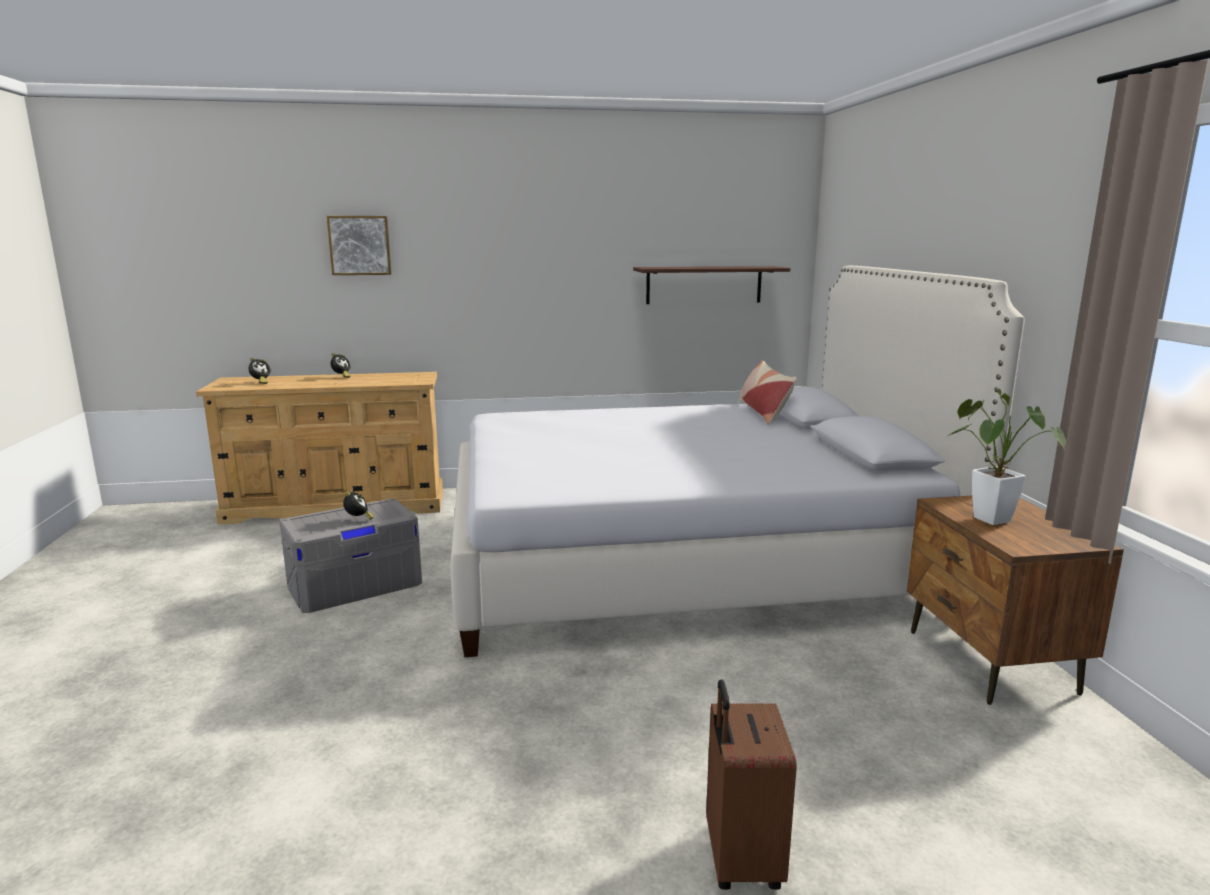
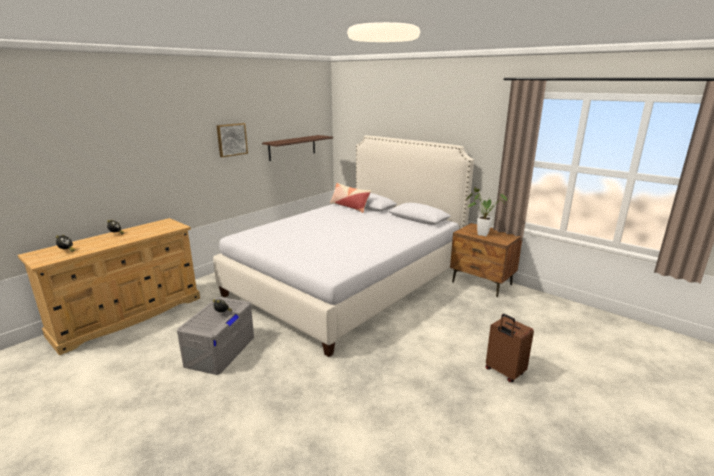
camera: 40 degrees left, 5 degrees up
picture [327,216,391,275] -> picture moved to [216,123,248,157]

